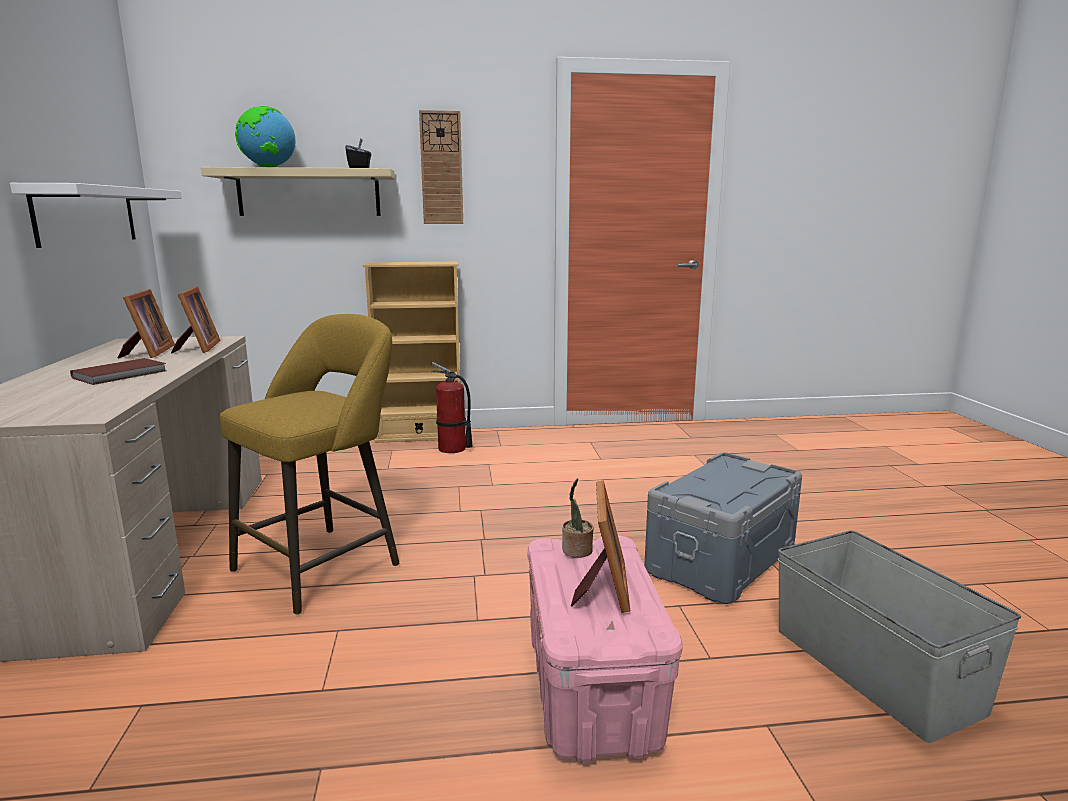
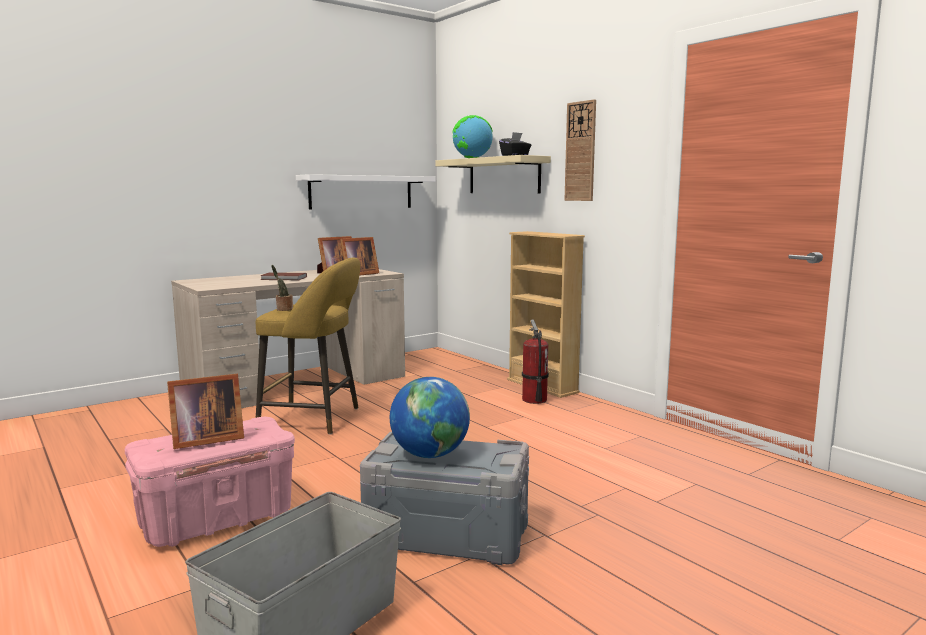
camera: 60 degrees right, 5 degrees down
potted plant [562,478,593,558] -> potted plant moved to [271,265,293,311]
none -> globe [390,377,470,458]

